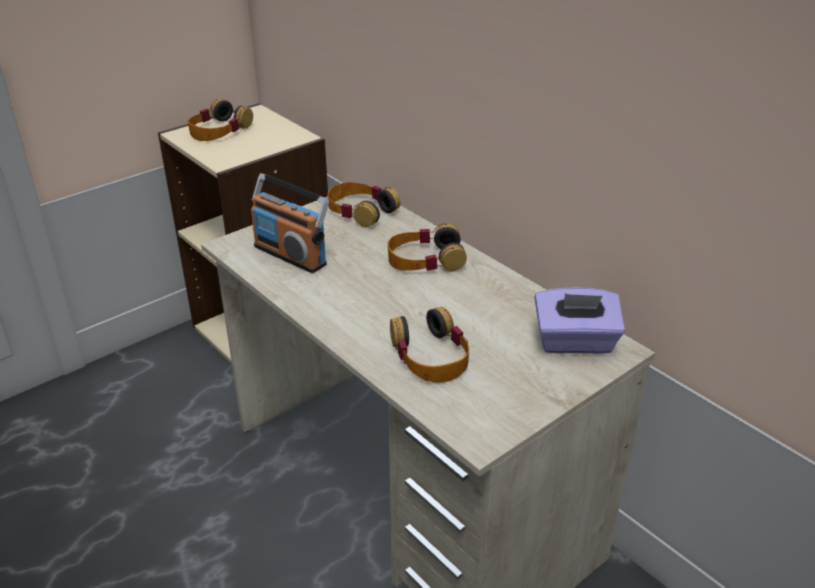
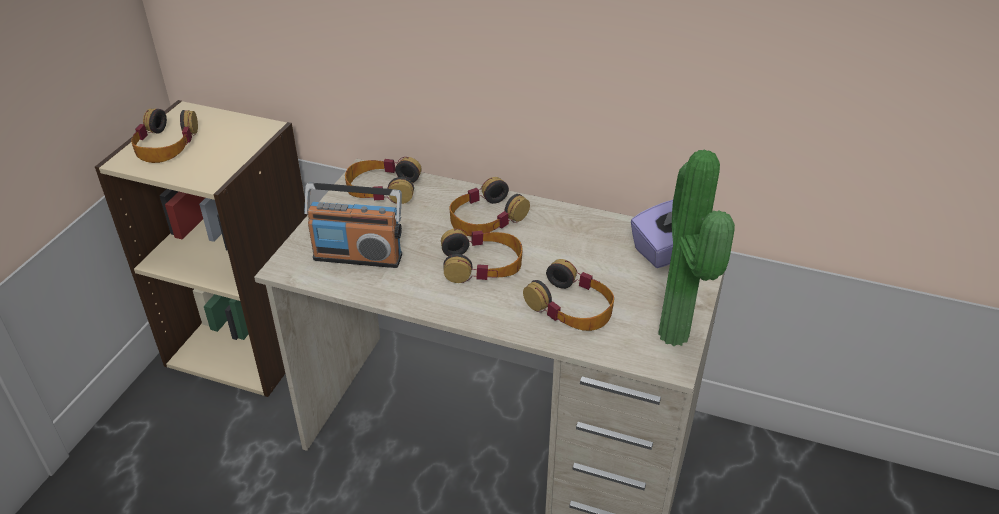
camera: 30 degrees left, 5 degrees up
none -> headphones [441,229,523,283]
none -> potted plant [658,150,735,346]

